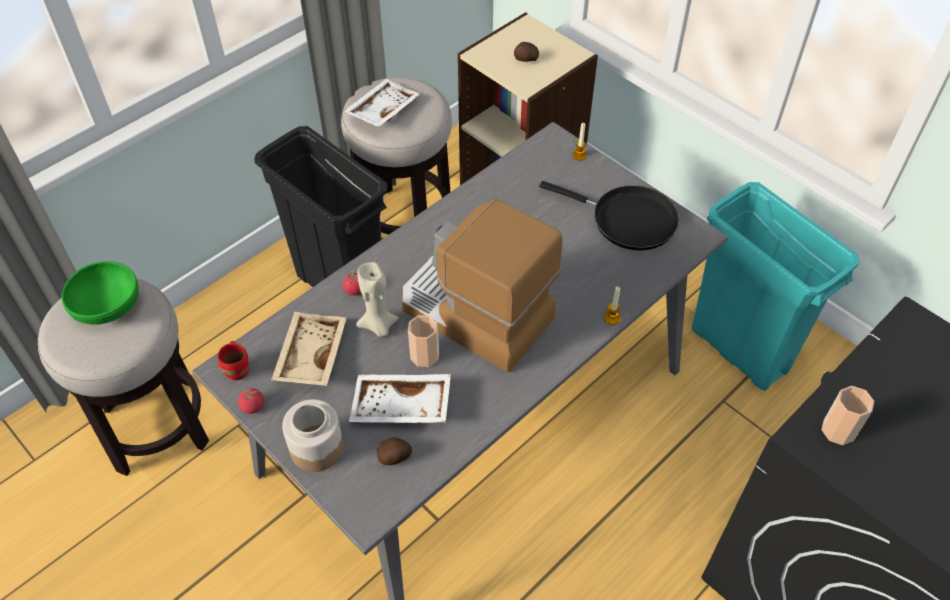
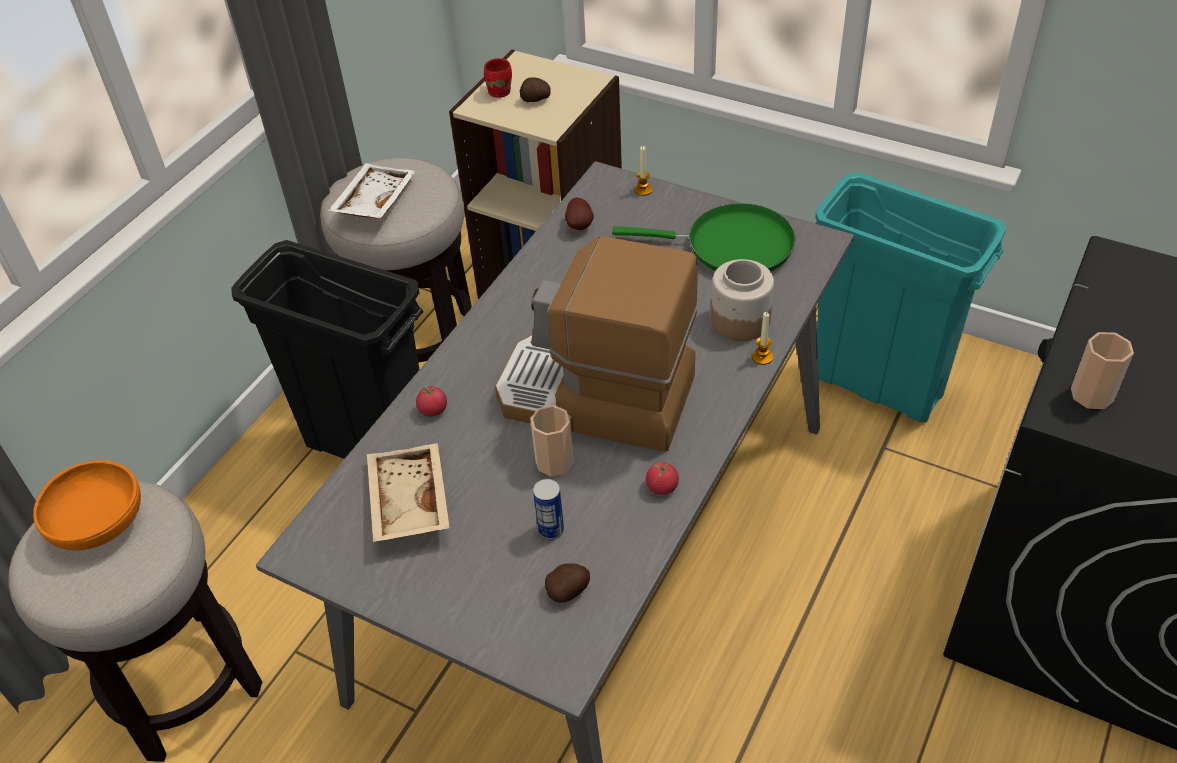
camera: 15 degrees left, 5 degrees down
green bowl [61,261,139,325] -> orange bowl [33,460,141,550]
red mug [218,341,249,381] -> red mug moved to [484,58,512,98]
tomato [238,388,264,414] -> tomato moved to [646,461,679,495]
jar [282,399,344,472] -> jar moved to [711,259,774,341]
white tray [349,374,451,423] -> can [533,479,564,540]
beige candle [356,262,398,337] -> none
black frying pan [539,181,679,250] -> green frying pan [612,203,796,271]
none -> potato [565,197,594,230]

